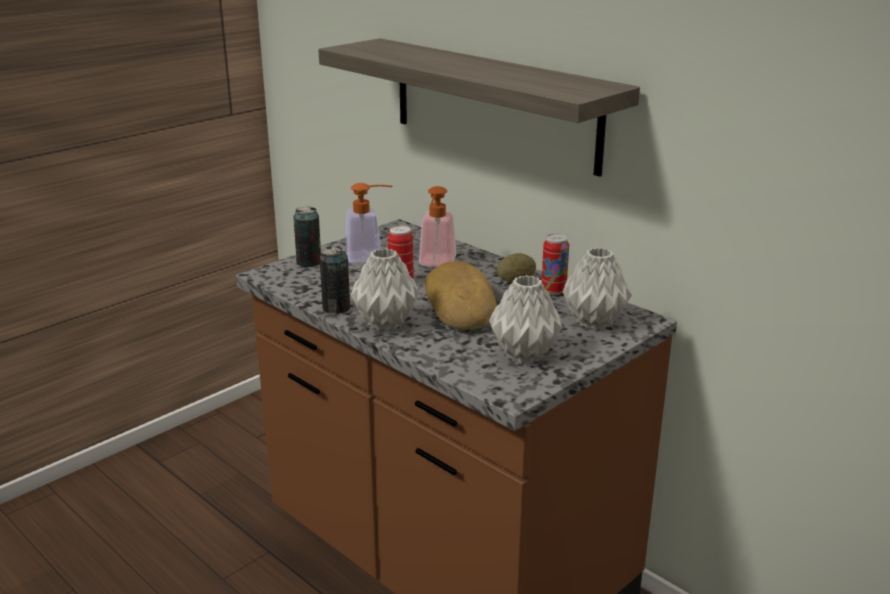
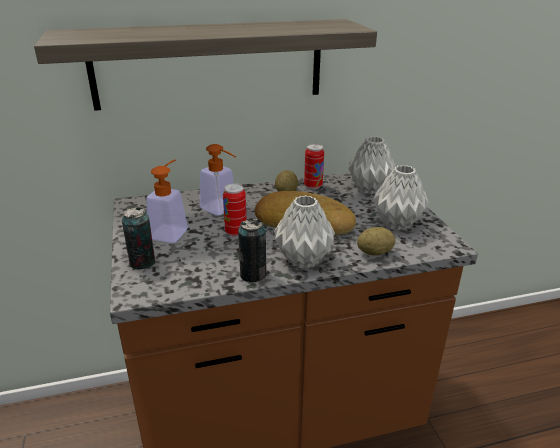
camera: 60 degrees left, 5 degrees up
none -> potato [357,227,396,256]

